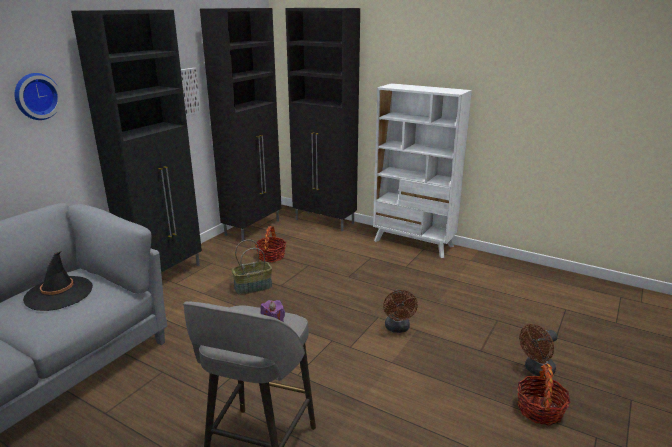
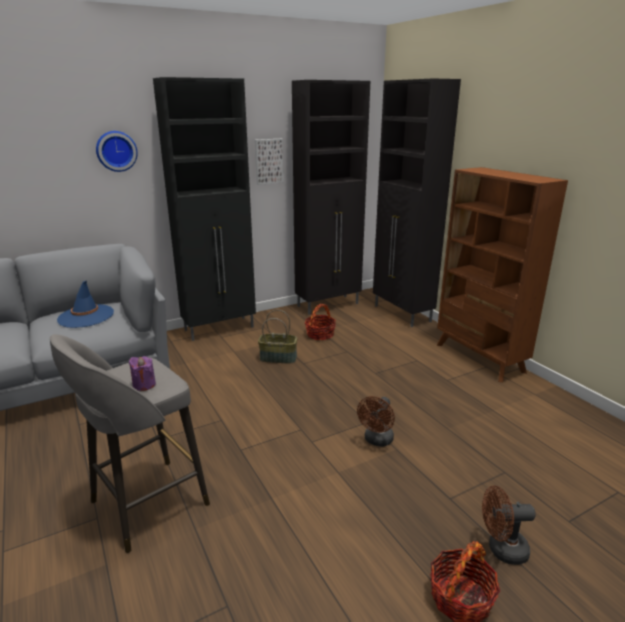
camera: 30 degrees right, 0 degrees up
black hat [23,251,93,311] -> blue hat [57,281,114,328]
white bookcase [373,83,472,258] -> brown bookcase [437,167,568,382]

